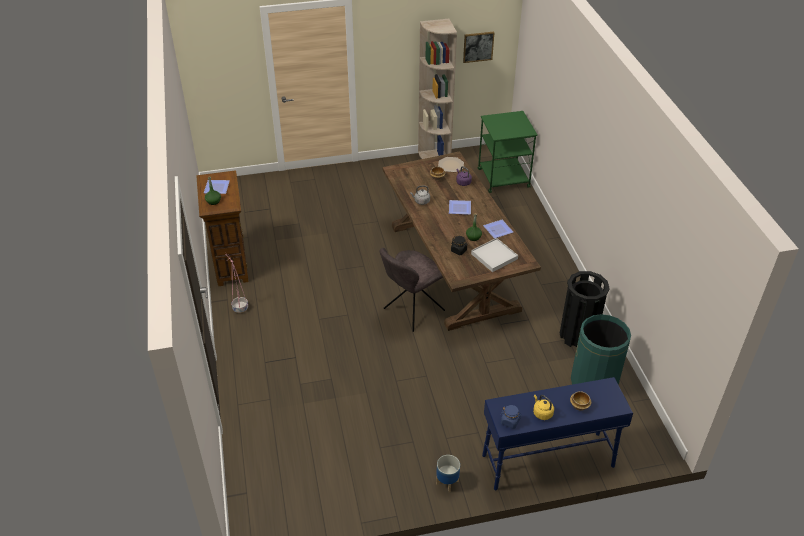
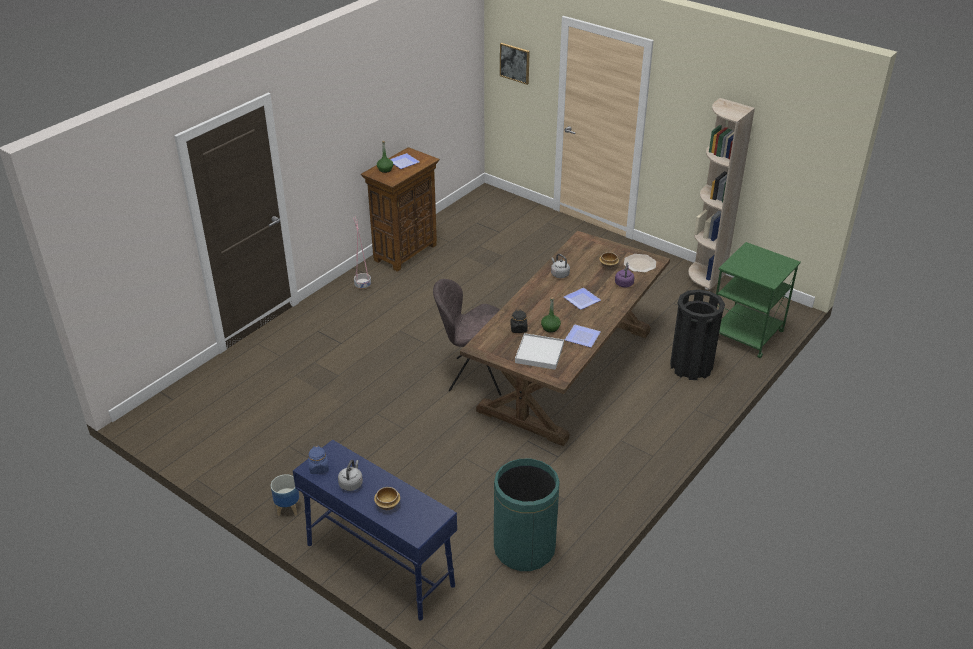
camera: 50 degrees right, 5 degrees down
picture [463,32,494,63] -> picture moved to [500,43,530,85]
yellow kettle [533,395,554,420] -> grey kettle [338,460,363,491]
black trash can [560,271,610,347] -> black trash can moved to [670,289,725,380]

